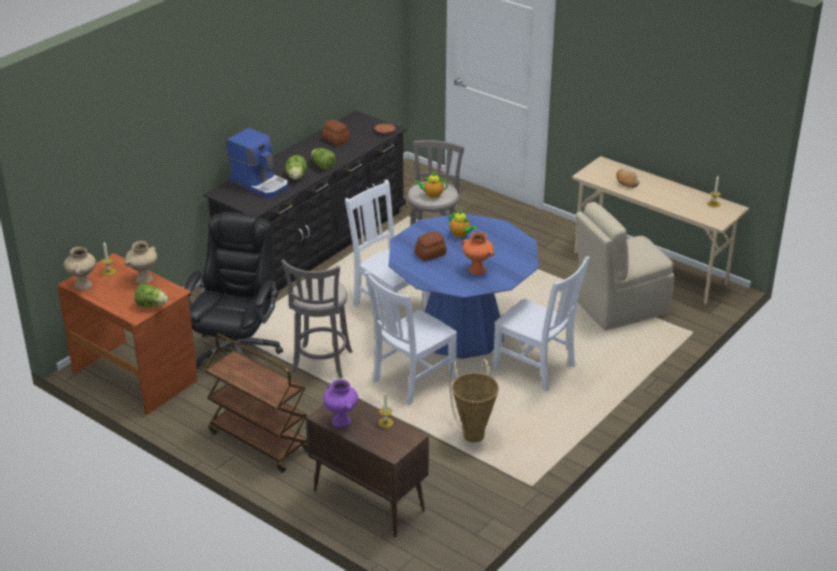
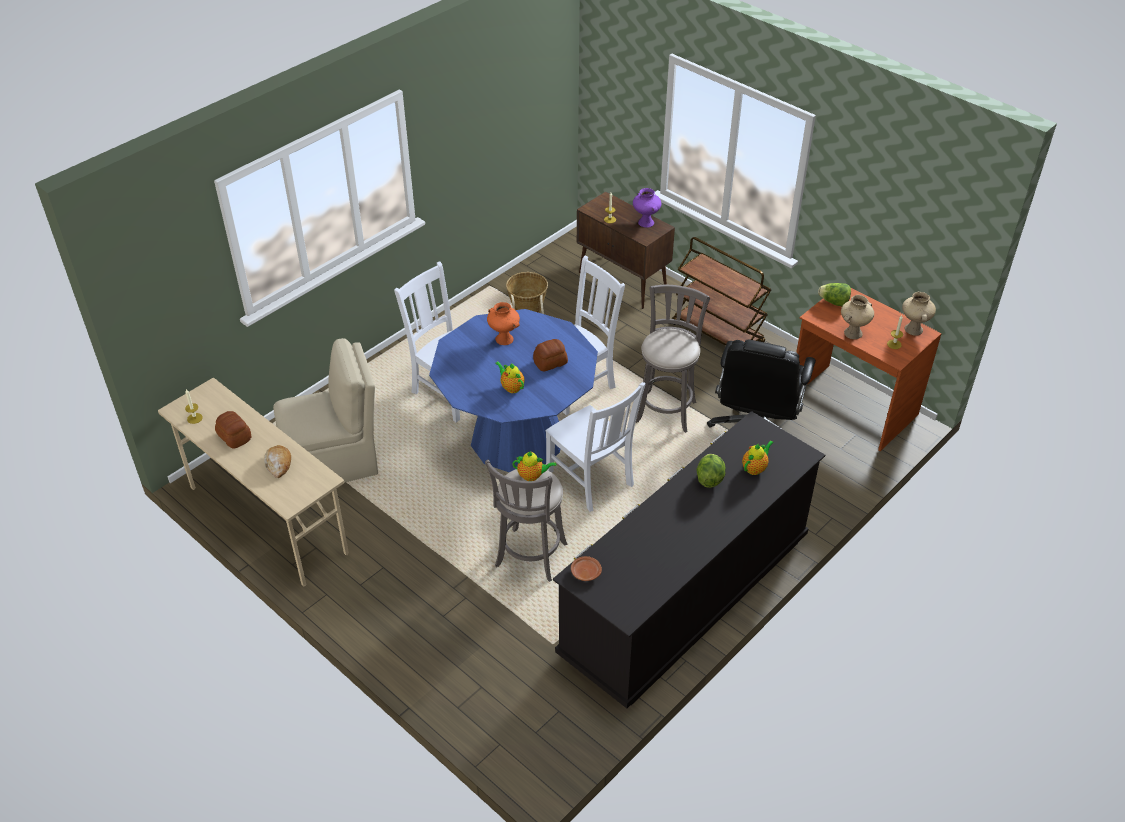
camera: 175 degrees left, 10 degrees up
coffee machine [227,128,288,198] -> teapot [742,440,774,475]
lettuce [311,148,336,170] -> none
bread [322,120,350,146] -> bread moved to [215,411,251,449]

